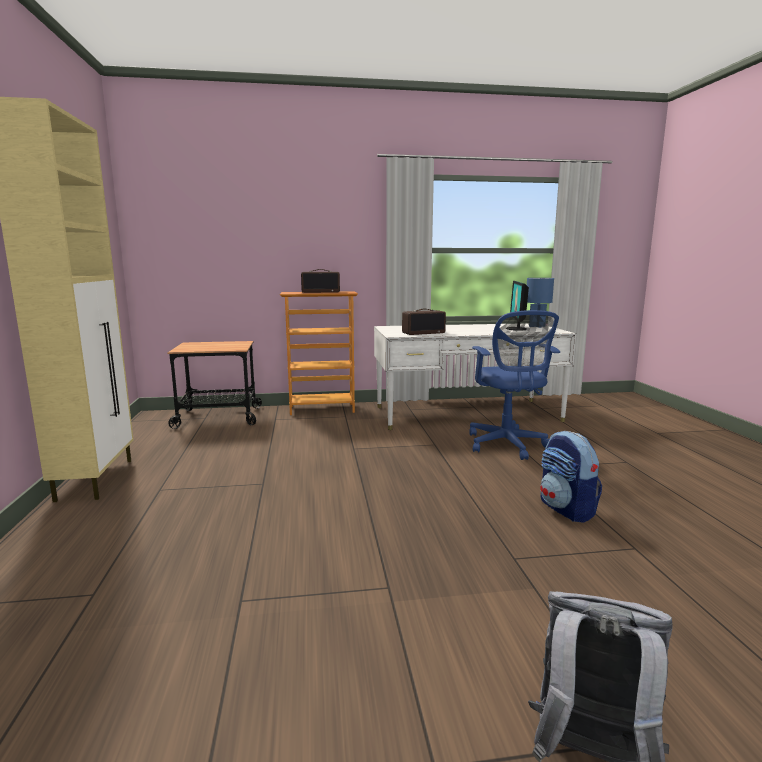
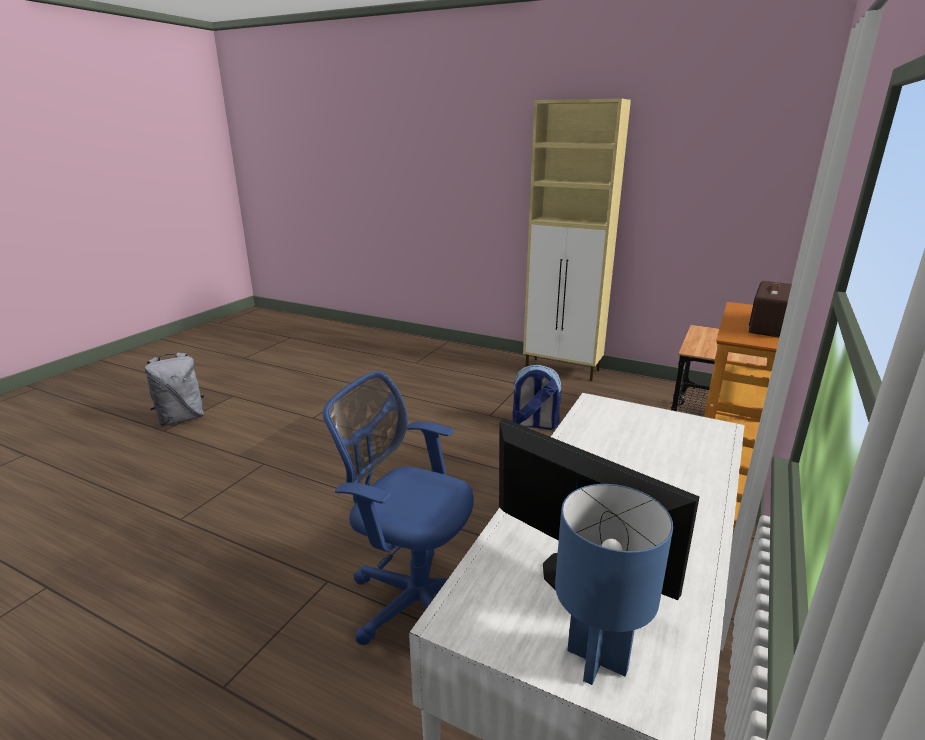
camera: 125 degrees right, 10 degrees up
radio [402,309,446,335] -> none
backpack [540,431,602,523] -> backpack moved to [512,365,561,430]

